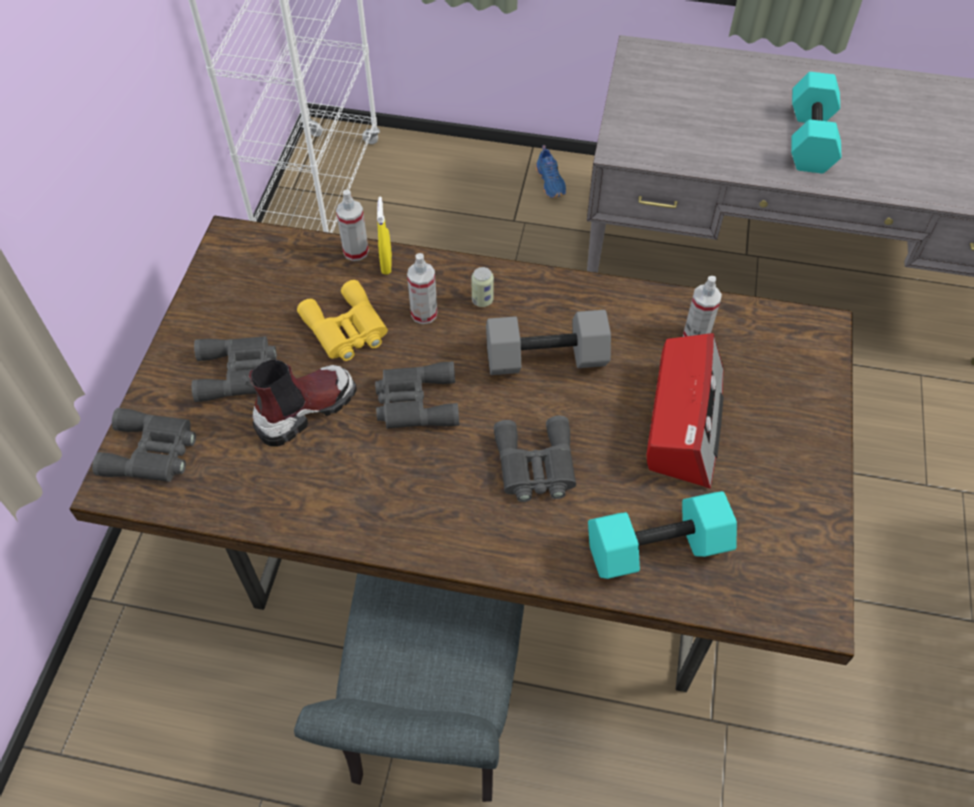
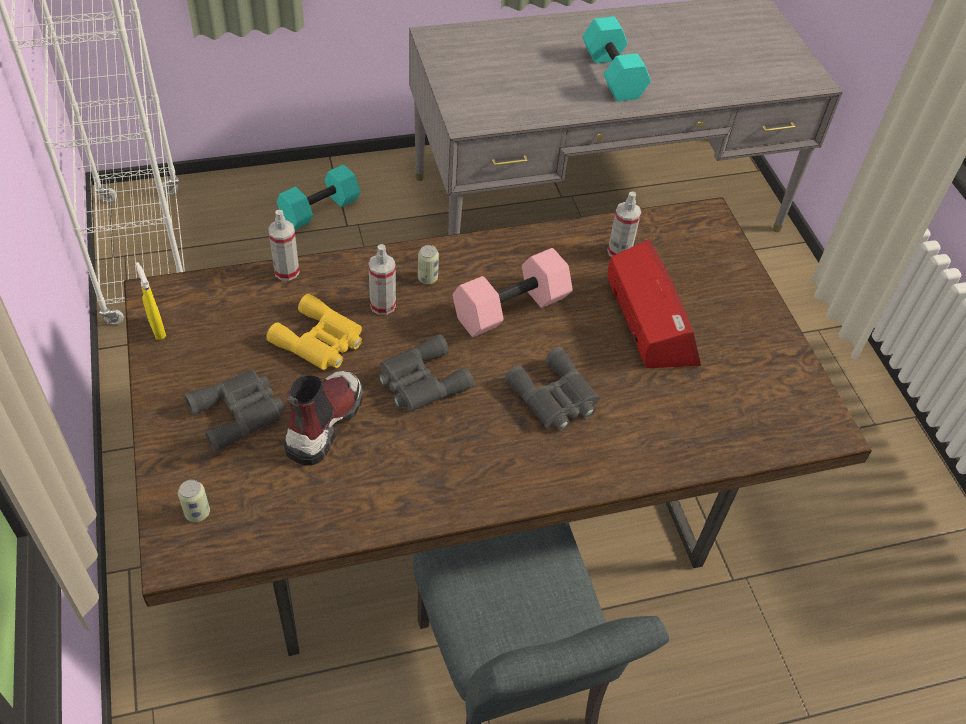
camera: 30 degrees left, 5 degrees down
grey binoculars [92,408,196,482] -> can [178,480,210,522]
yellow spray bottle [377,196,392,275] -> yellow spray bottle moved to [136,262,166,340]
grey dumbbell [486,310,611,375] -> pink dumbbell [453,248,573,337]
blue shoe [535,145,566,198] -> none
turquoise dumbbell [588,491,737,579] -> turquoise dumbbell moved to [277,164,360,229]

